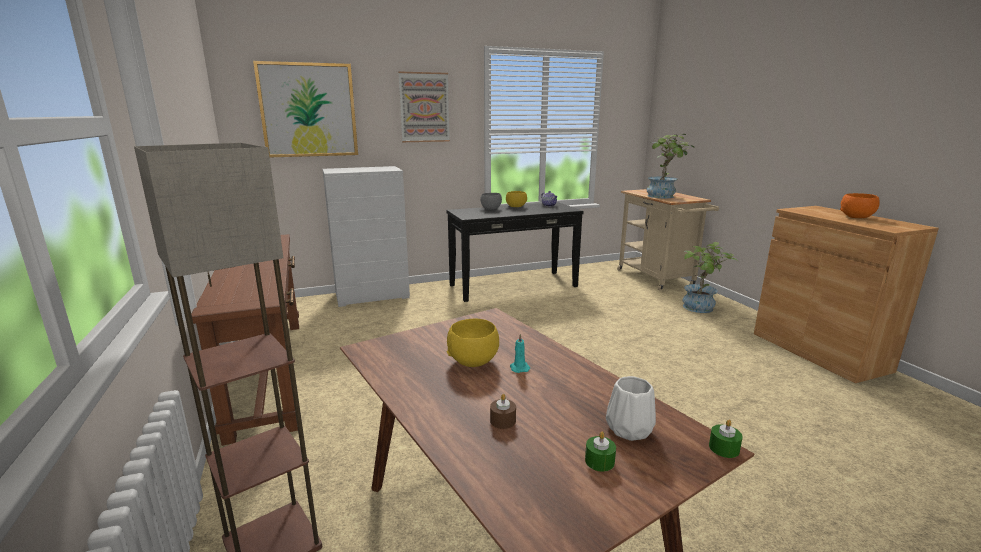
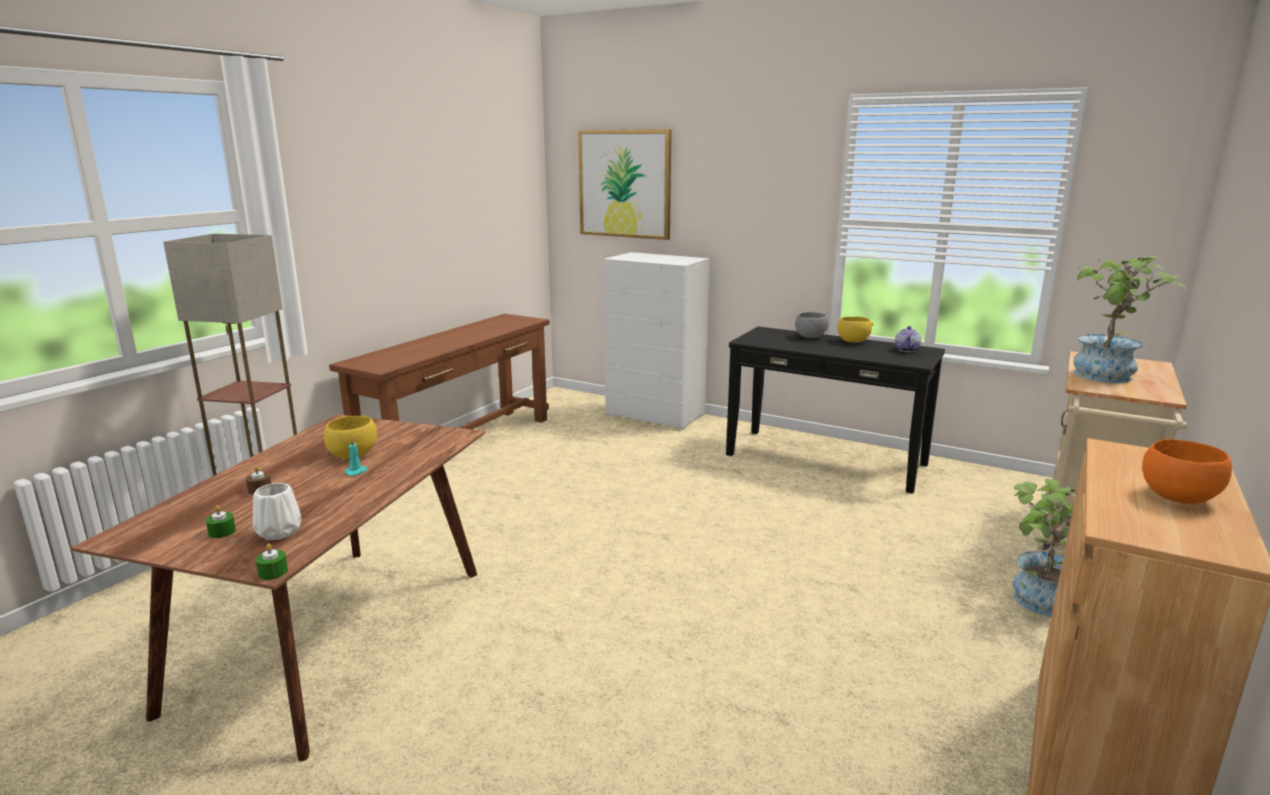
camera: 50 degrees right, 0 degrees up
picture [398,71,450,142] -> none

